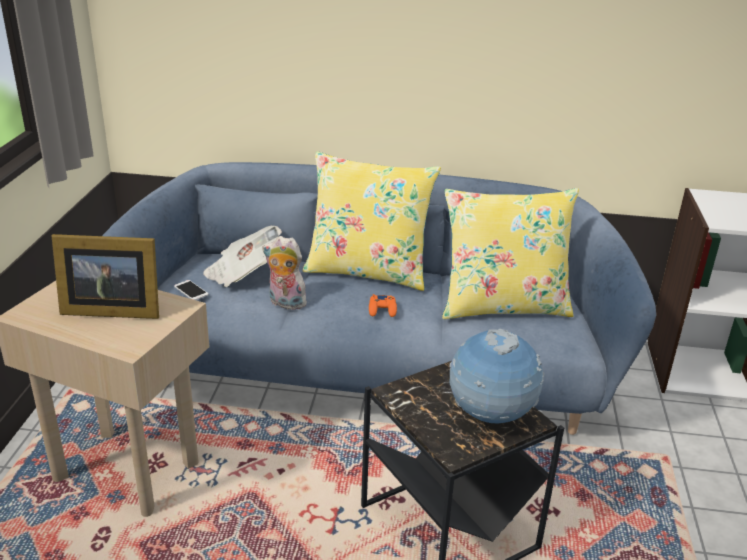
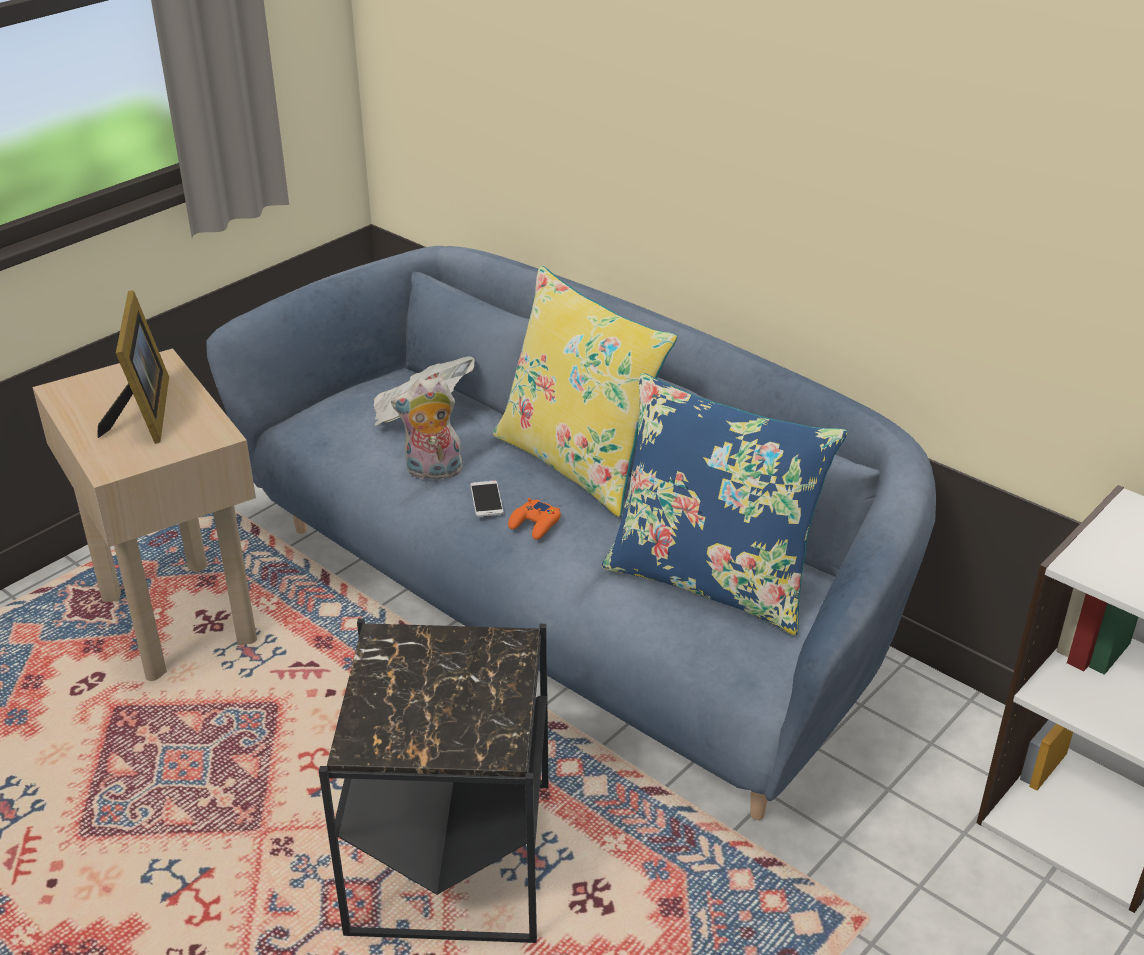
camera: 35 degrees right, 5 degrees up
picture frame [51,234,159,319] -> picture frame turned 135 degrees counterclockwise [98,290,169,444]
phone [174,280,209,300] -> phone moved to [470,481,504,517]
plush toy [263,236,307,310] -> plush toy turned 60 degrees counterclockwise [391,377,463,479]
yellow pillow [442,188,579,319] -> blue pillow [602,373,848,636]
globe [449,329,545,423] -> none

